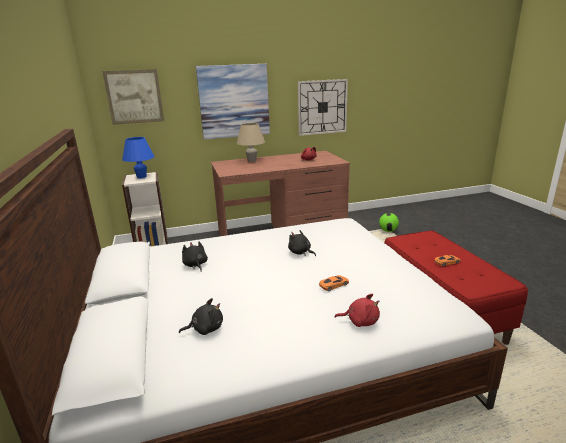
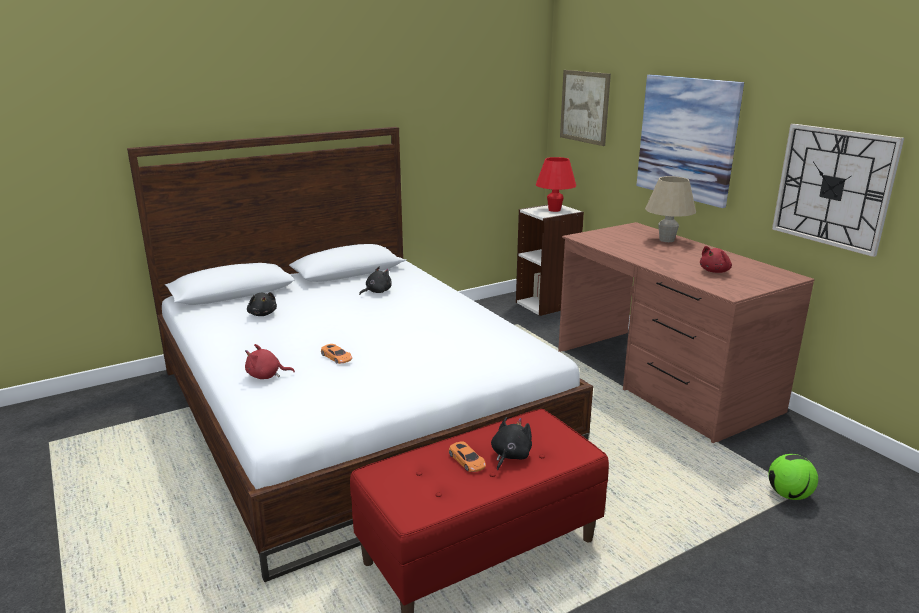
camera: 75 degrees right, 0 degrees up
blue table lamp [122,137,154,178] -> red table lamp [536,157,576,212]
black plush toy [288,230,316,256] -> black plush toy moved to [491,417,532,470]
red plush toy [335,293,380,327] -> red plush toy turned 90 degrees clockwise [245,344,295,379]

